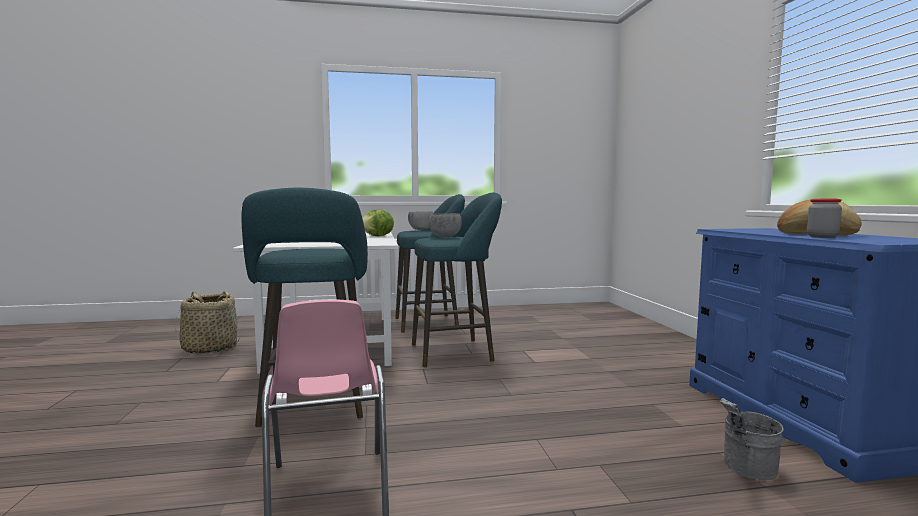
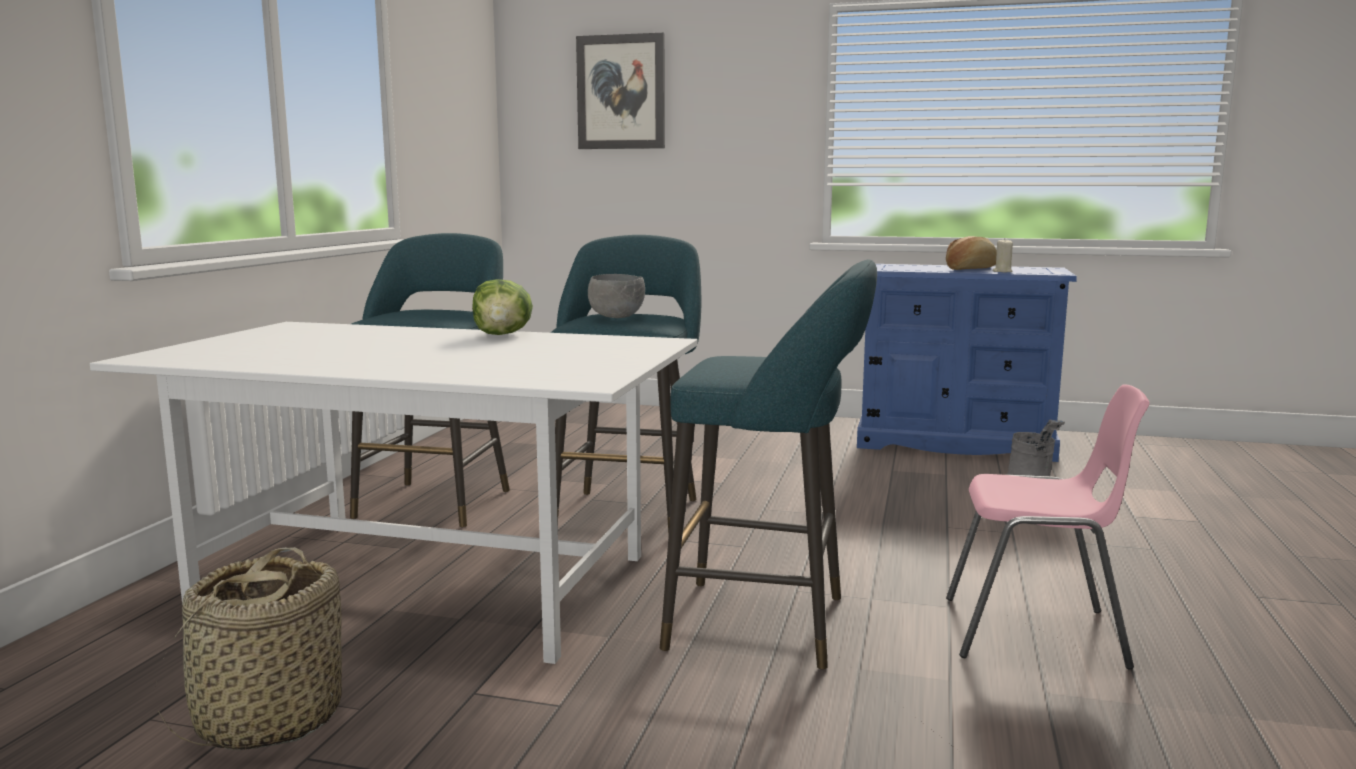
camera: 65 degrees left, 5 degrees up
grey bowl [408,211,433,230] -> none
jar [807,199,842,238] -> beige candle [992,240,1013,272]
none -> picture [576,33,665,149]

